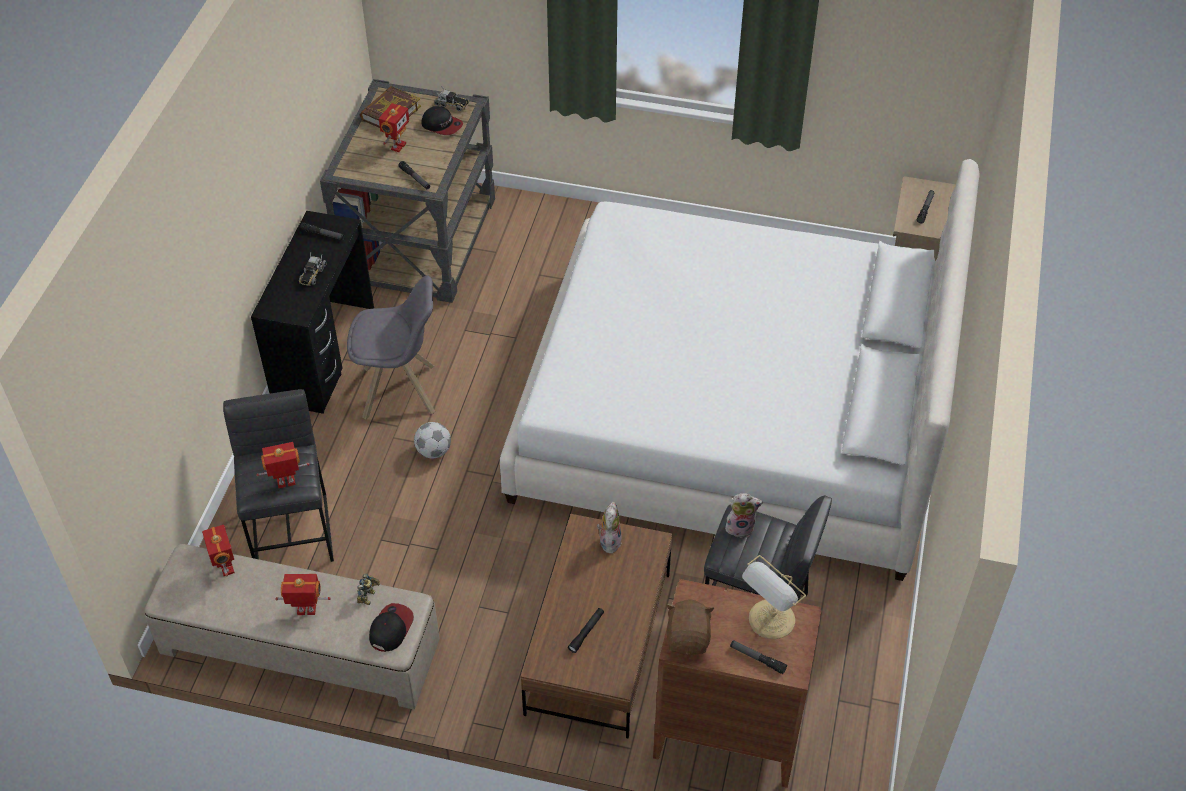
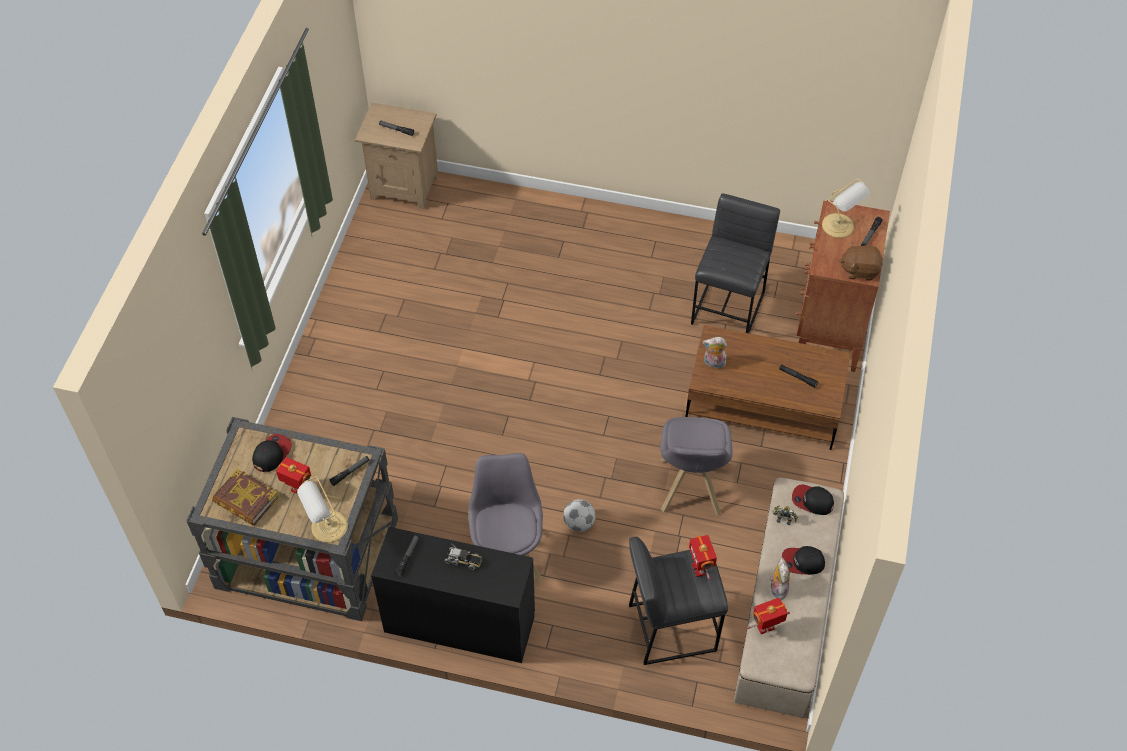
camera: 90 degrees left, 5 degrees up
toy robot [275,574,331,615] -> cap [782,546,825,575]
toy truck [434,86,469,111] -> none
white bed [500,159,980,581] -> none
plush toy [725,493,763,538] -> plush toy moved to [770,557,790,600]
none -> table lamp [297,476,348,543]
none -> grey chair [660,417,733,515]

